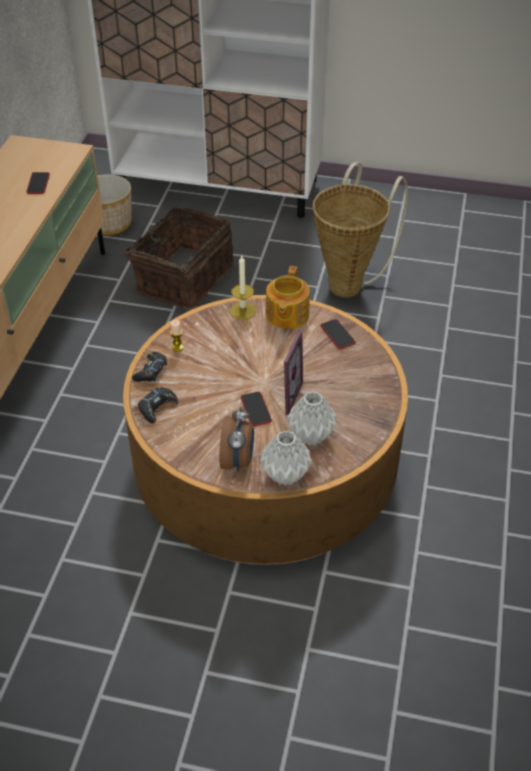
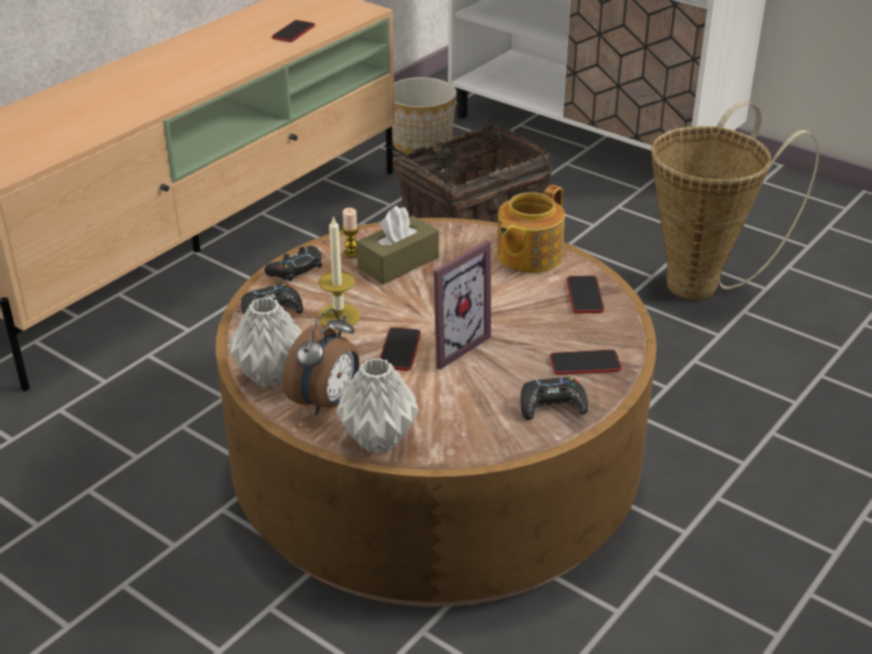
camera: 25 degrees right, 10 degrees down
candle [230,256,256,320] -> candle moved to [317,216,361,329]
grey vase [287,391,337,445] -> grey vase moved to [230,297,302,387]
none -> brown tissue box [357,206,439,284]
none -> black game controller [521,377,588,420]
none -> phone [550,350,622,375]

